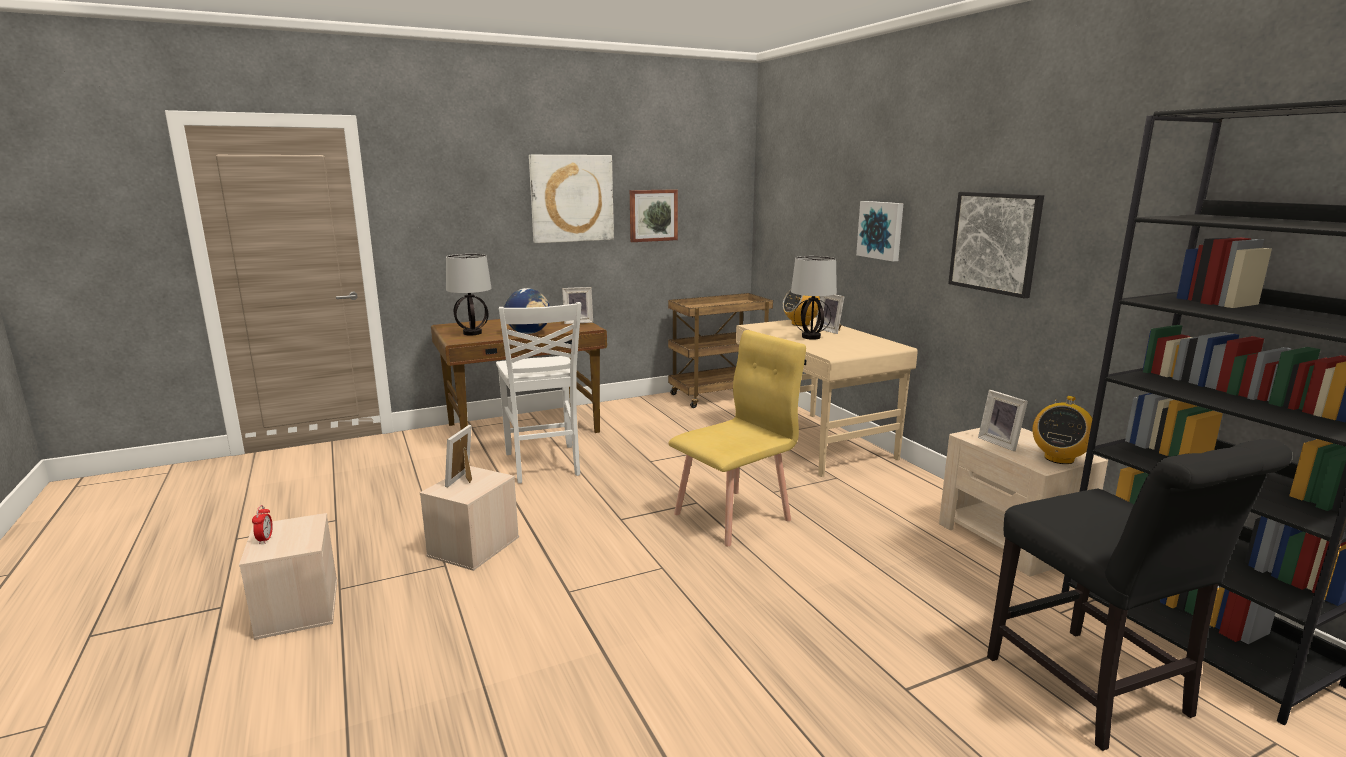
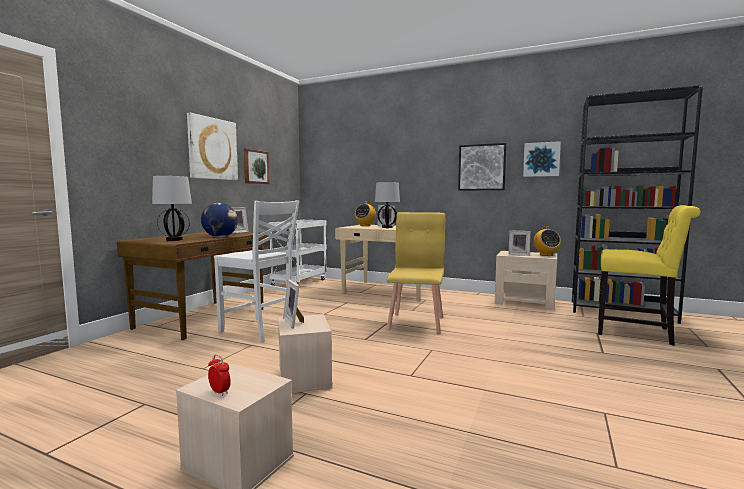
camera: 40 degrees left, 10 degrees down
brown cart [668,293,773,408] -> white cart [268,220,327,286]
picture [856,201,904,262] -> picture moved to [523,141,561,177]
black chair [987,439,1292,751] -> yellow chair [598,205,701,346]

